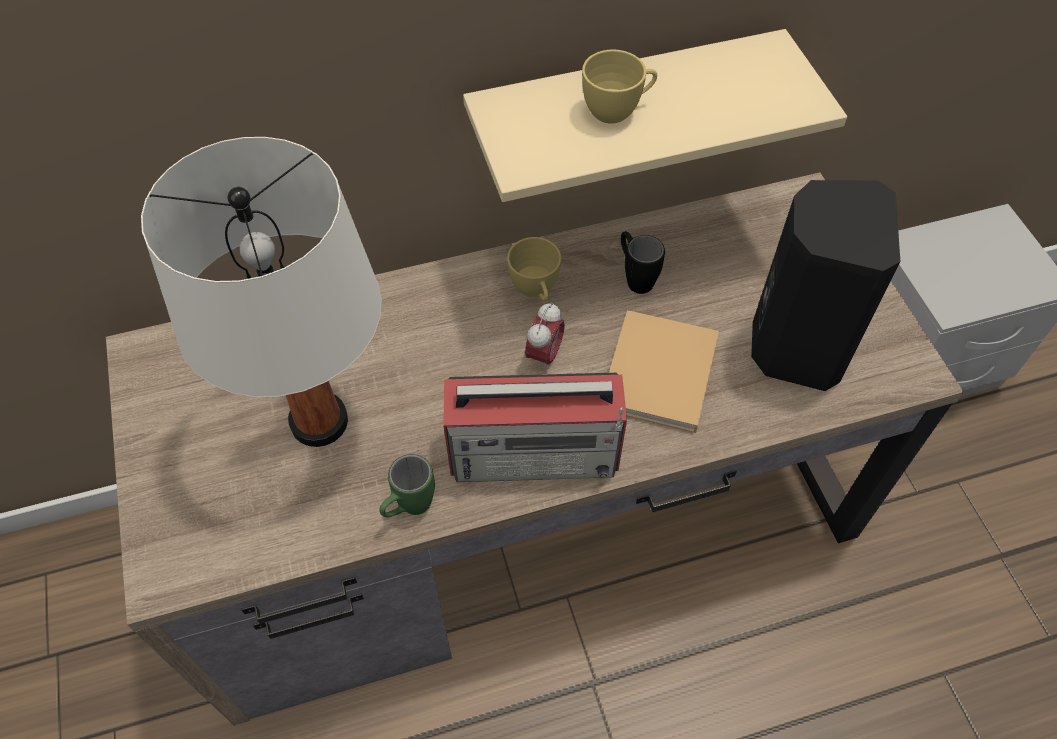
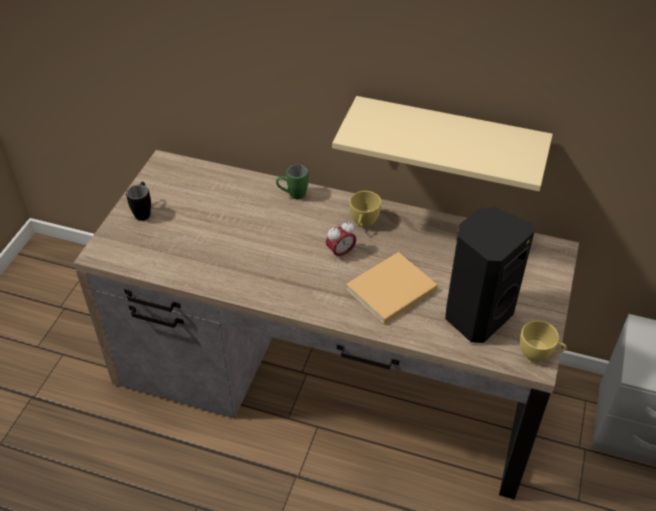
camera: 35 degrees right, 10 degrees down
white table lamp [141,137,382,447] -> none
green mug [379,454,435,518] -> green mug moved to [276,164,309,199]
radio [443,373,627,482] -> none
yellow cup [582,50,657,124] -> yellow cup moved to [520,321,567,362]
black mug [621,231,665,294] -> black mug moved to [126,182,151,221]

